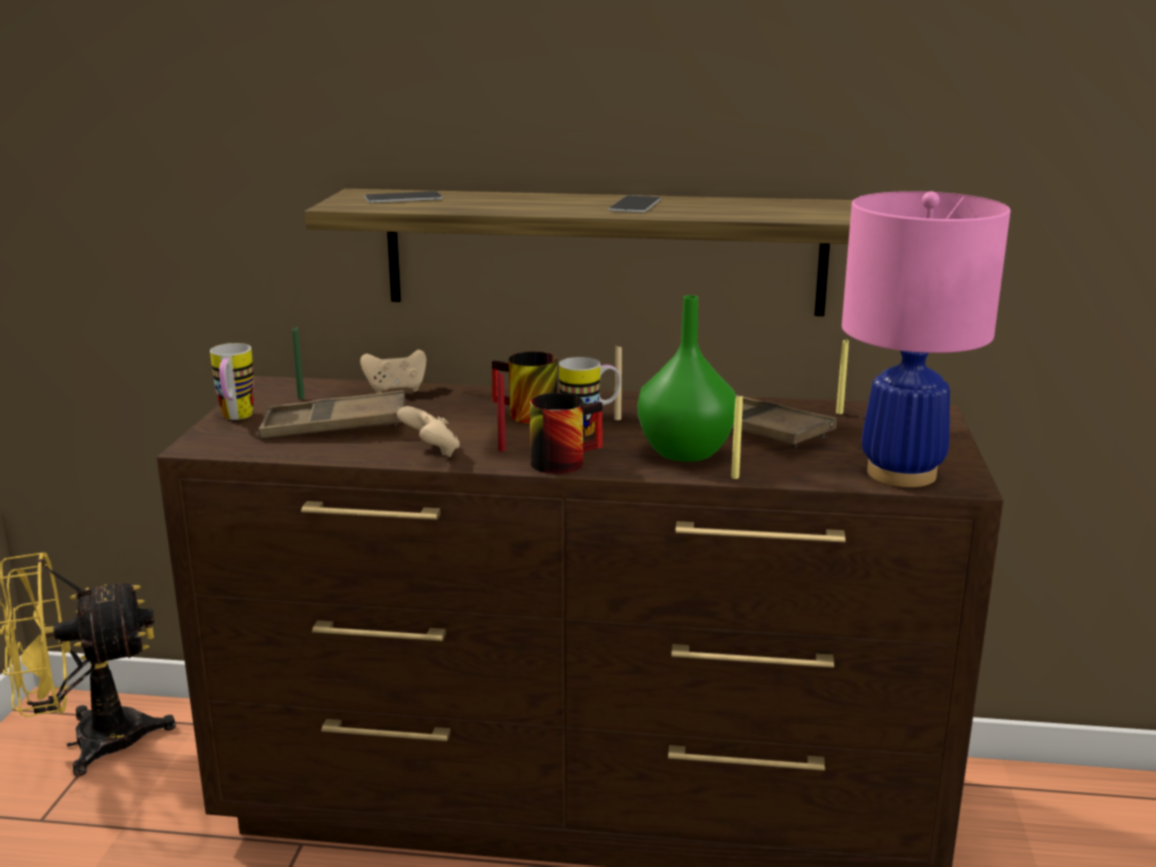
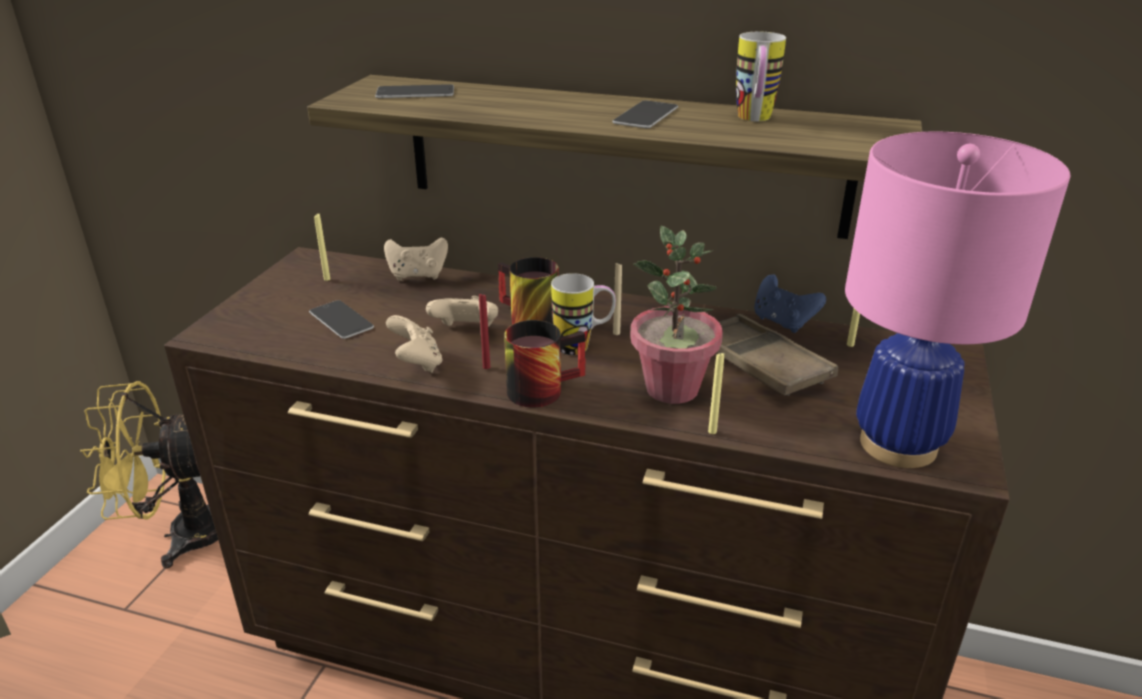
camera: 10 degrees right, 10 degrees up
mug [210,343,254,420] -> mug moved to [736,32,786,121]
brown tray [258,390,405,438] -> phone [309,300,374,339]
green candle [292,327,305,399] -> yellow candle [314,213,330,281]
green vase [637,295,736,462] -> potted plant [630,226,723,404]
none -> beige game controller [426,296,498,327]
none -> blue game controller [754,274,826,333]

